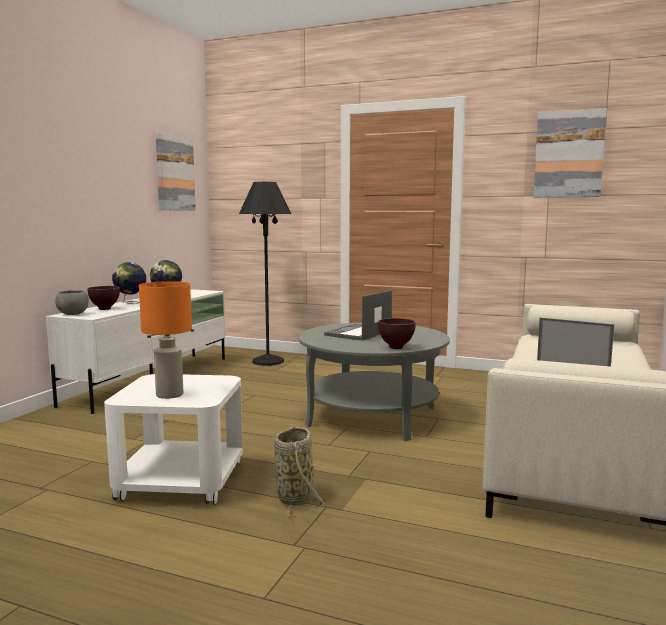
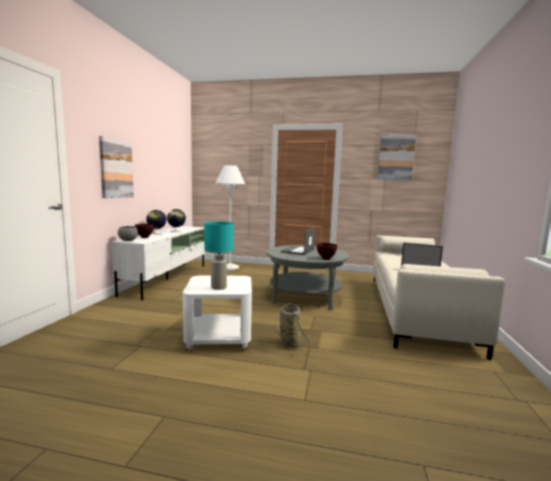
camera: 10 degrees left, 0 degrees up
orange table lamp [139,281,192,399] -> turquoise table lamp [204,222,234,290]
picture [156,132,196,211] -> picture moved to [99,136,134,198]
black floor lamp [239,182,291,366] -> white floor lamp [216,165,245,270]

